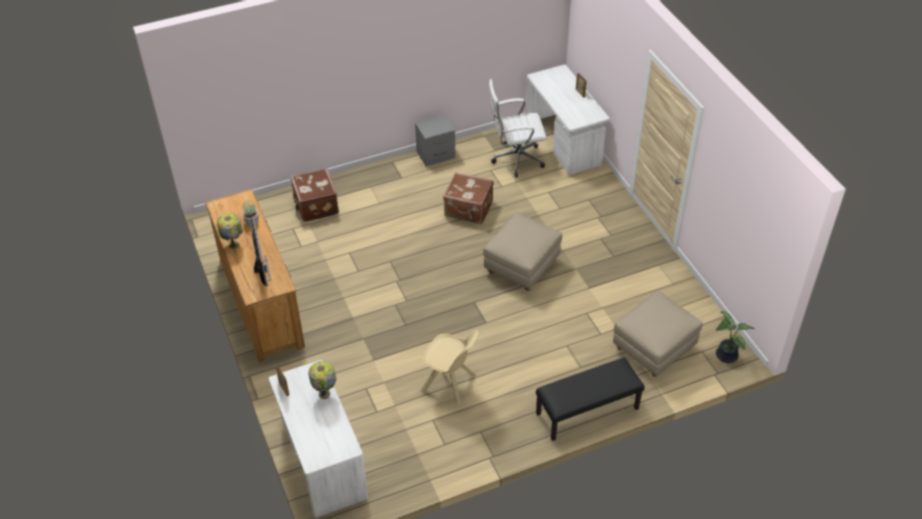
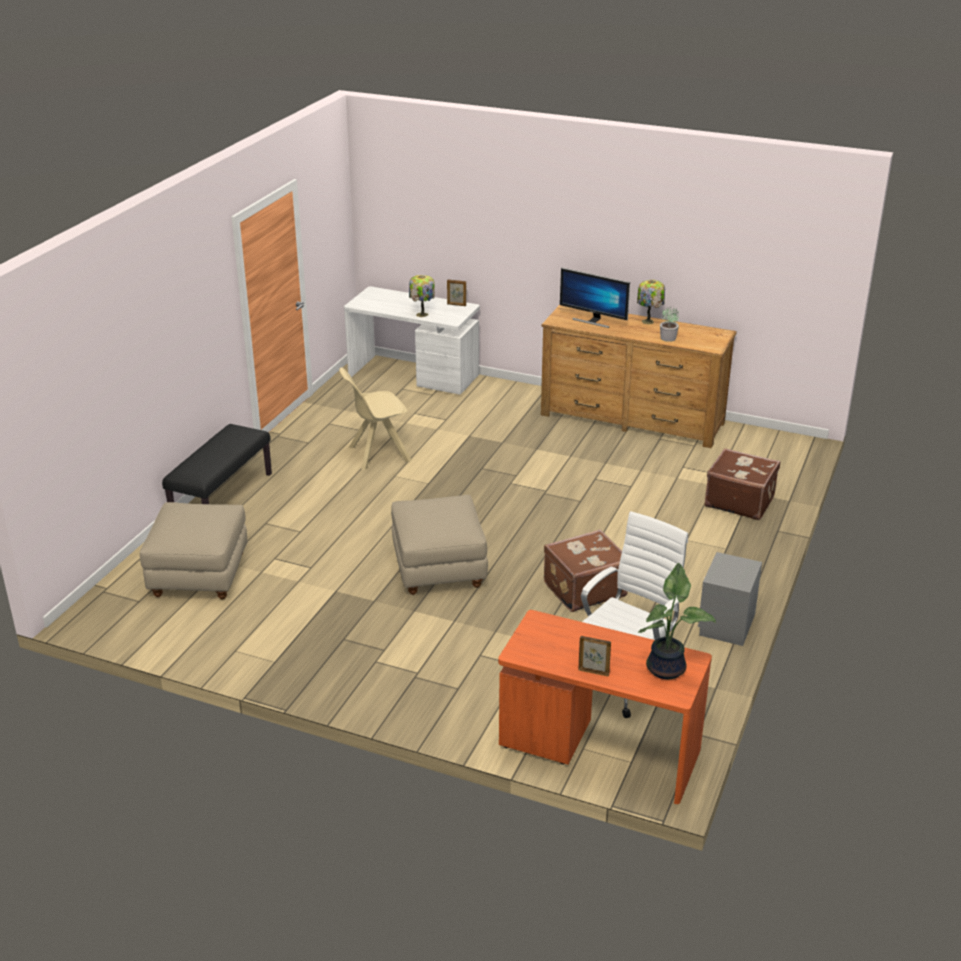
camera: 135 degrees right, 15 degrees down
white desk [526,65,610,175] -> orange desk [498,610,712,804]
potted plant [716,311,755,363] -> potted plant moved to [638,563,716,679]

